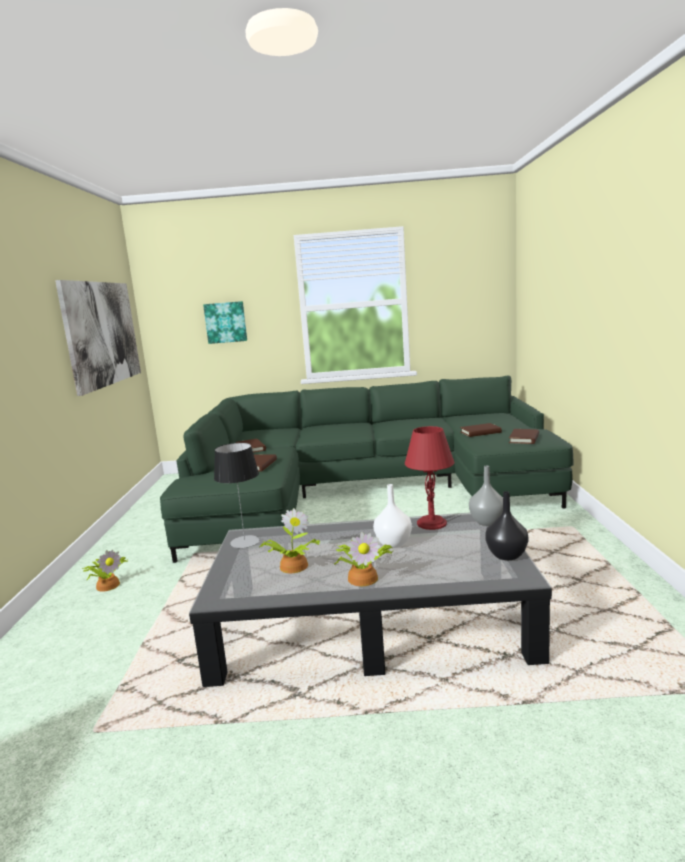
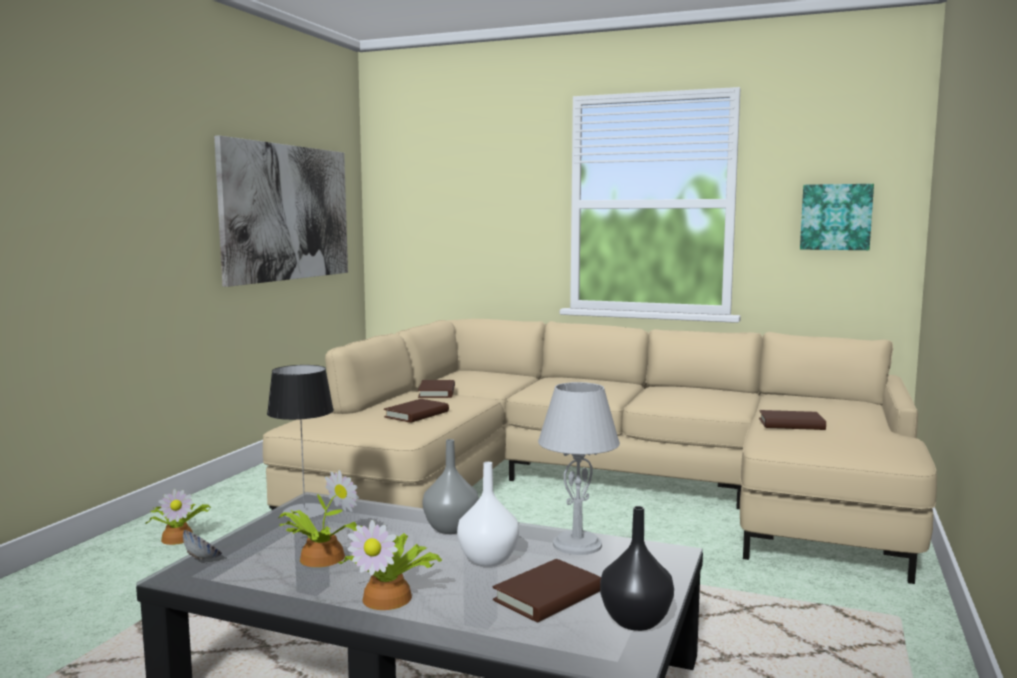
camera: 20 degrees right, 5 degrees down
green sofa [160,376,573,563] -> beige sofa [263,319,937,584]
picture [203,301,247,344] -> picture moved to [800,184,874,250]
red table lamp [405,426,454,530] -> grey table lamp [538,382,620,555]
grey vase [469,466,503,526] -> grey vase moved to [422,439,479,534]
brown book [509,429,539,444] -> brown book moved to [493,559,601,622]
none -> bowl [183,530,222,560]

